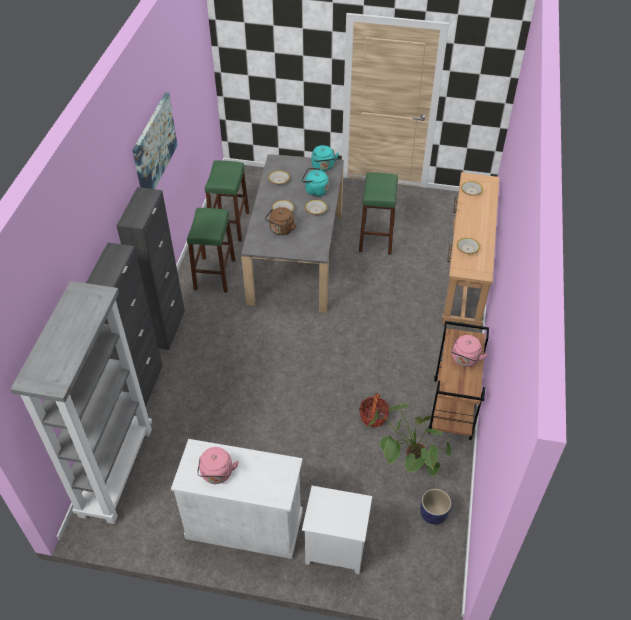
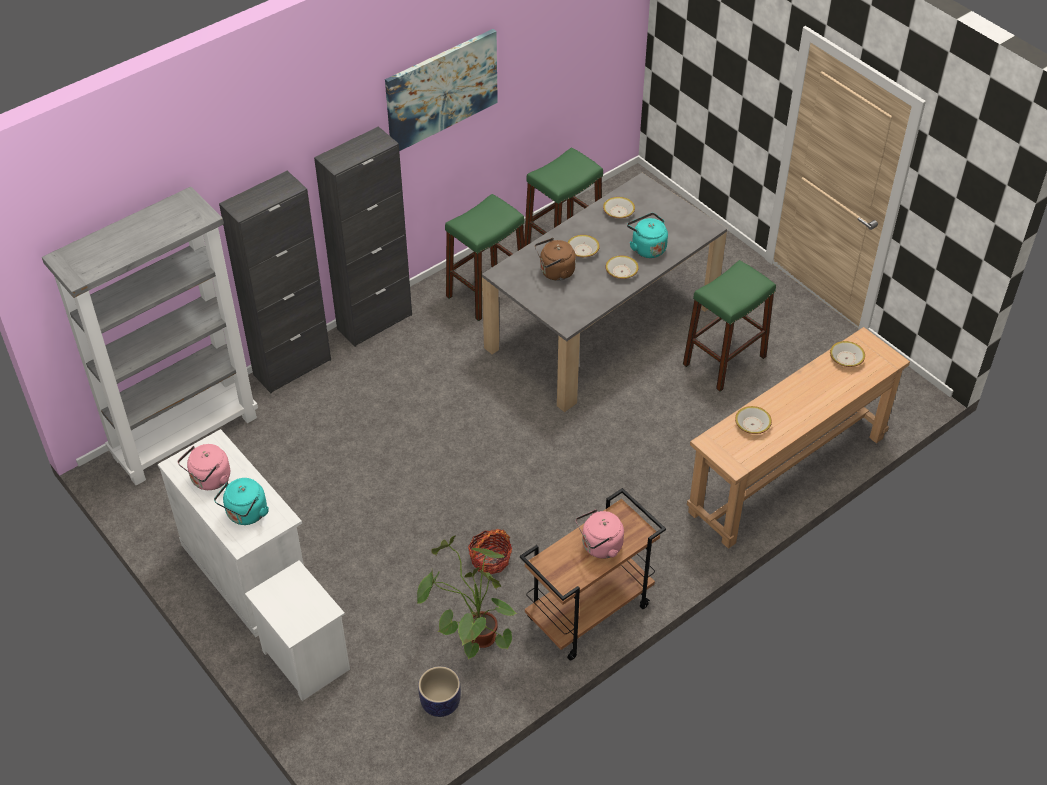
camera: 40 degrees right, 0 degrees up
turquoise kettle [312,145,339,171] -> turquoise kettle moved to [214,478,269,525]

